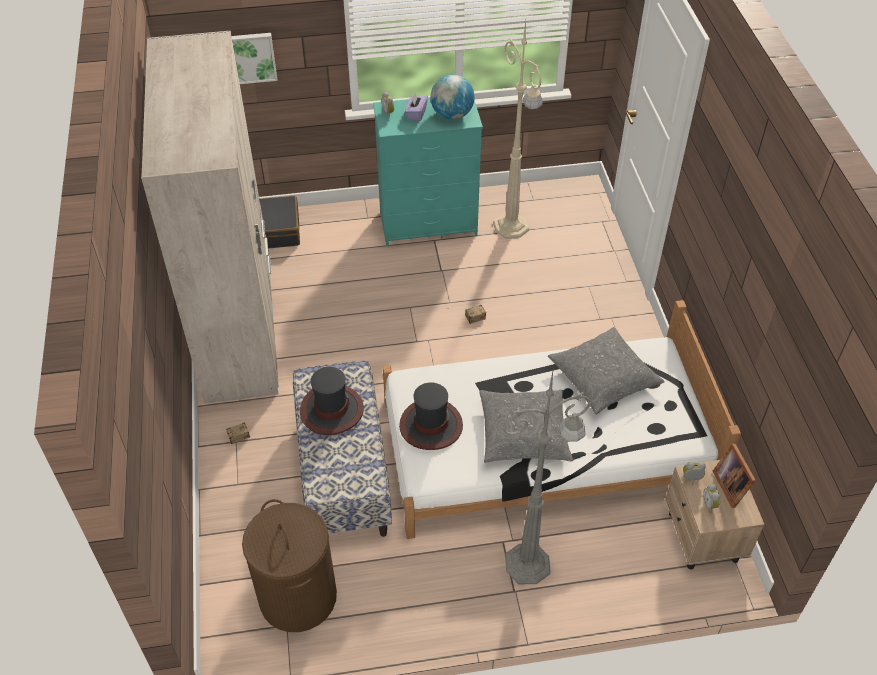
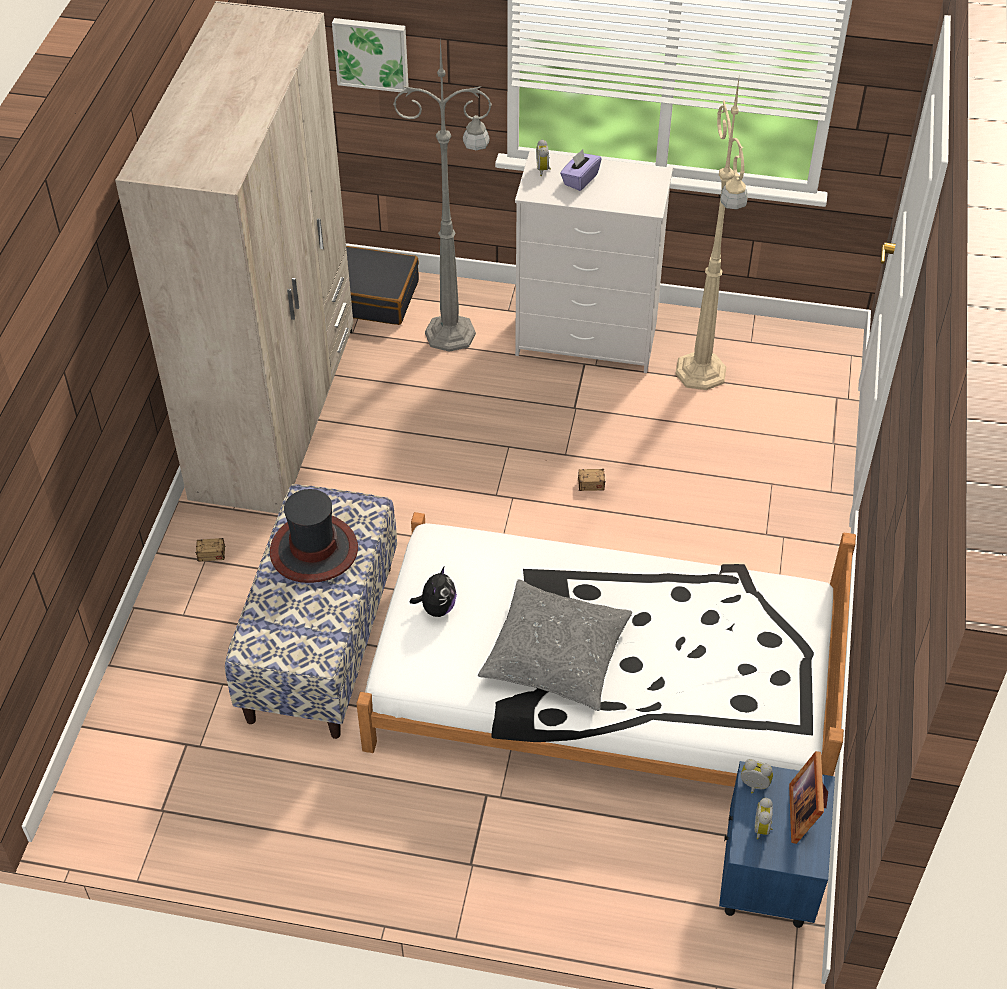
camera: 20 degrees right, 0 degrees up
brown laundry basket [242,499,337,632] -> none
turquoise dresser [373,97,483,246] -> white dresser [515,151,673,373]
hat [399,382,463,450] -> plush toy [410,567,457,617]
globe [431,74,475,120] -> none
grey floor lamp [502,371,591,584] -> grey floor lamp moved to [393,40,492,352]
grey pillow [548,327,665,414] -> none
beige nightstand [665,460,765,570] -> blue nightstand [719,761,835,928]

